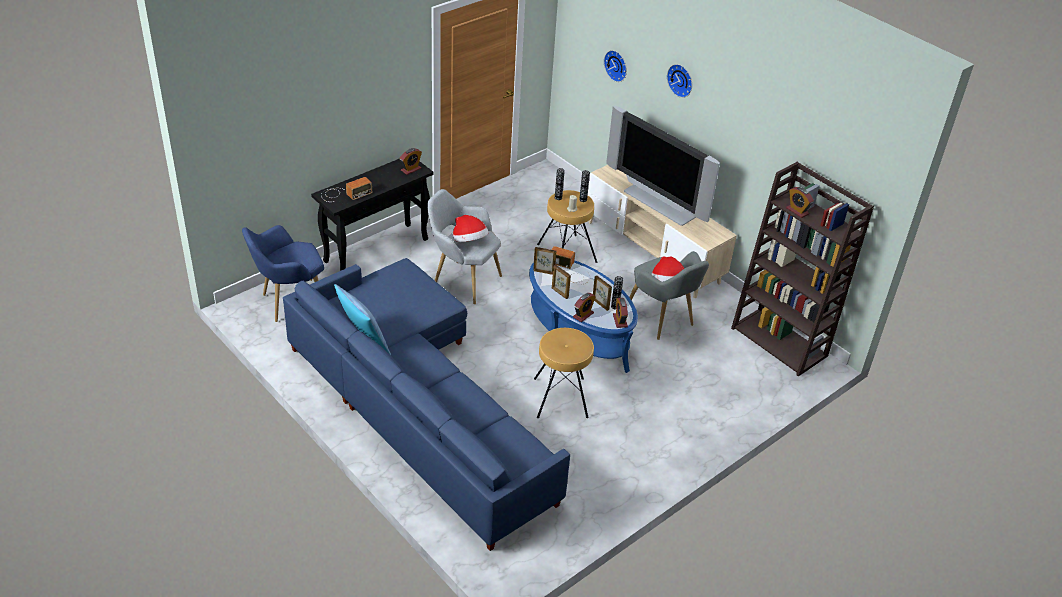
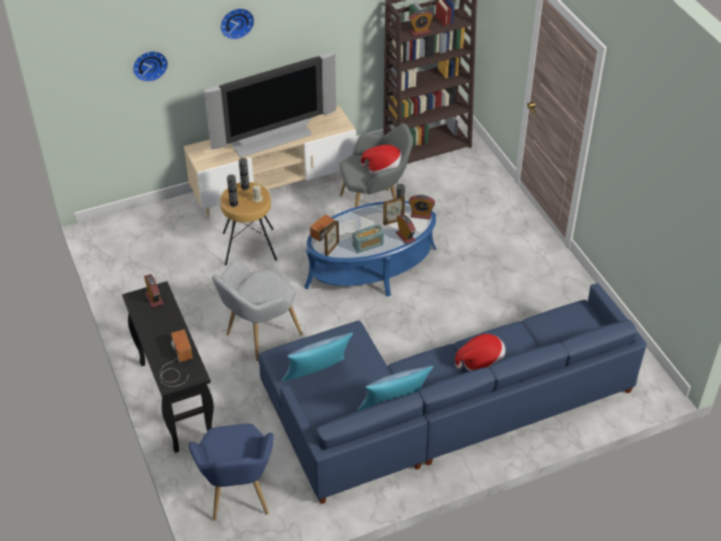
camera: 70 degrees left, 5 degrees up
hat [453,215,488,242] -> hat moved to [455,334,505,371]
brown stool [534,328,594,418] -> none
picture frame [552,264,571,299] -> radio [352,225,384,253]
none -> pillow [282,333,353,381]

